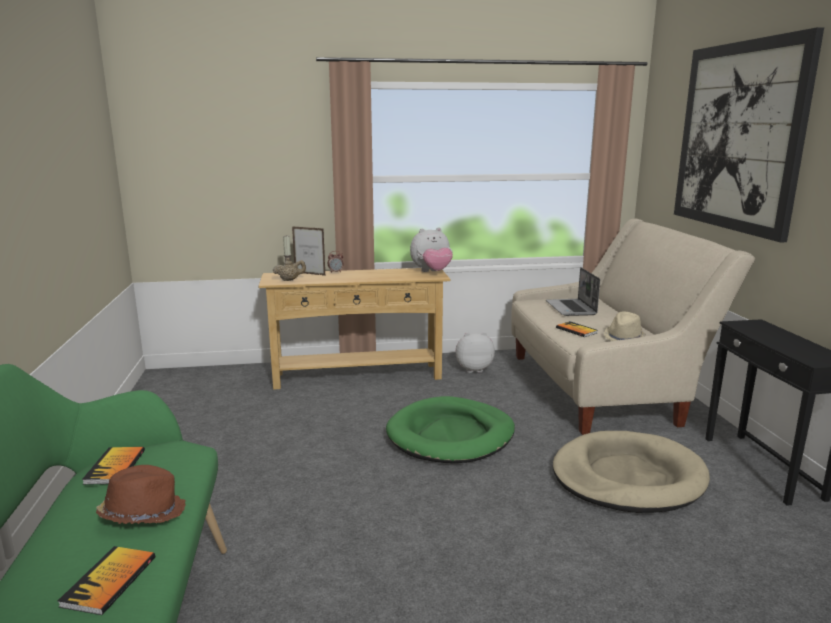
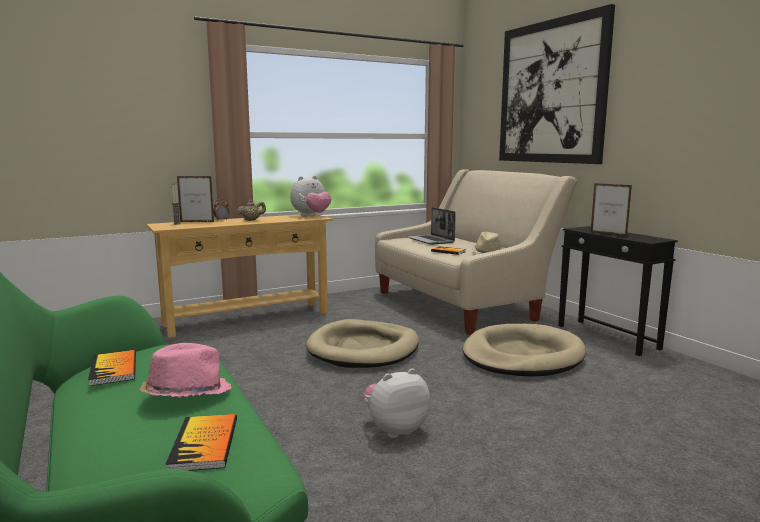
camera: 20 degrees left, 5 degrees down
brown hat [96,465,185,524] -> pink hat [140,343,232,398]
beige teapot [273,258,306,281] -> beige teapot moved to [237,200,266,221]
green dog bed [386,396,515,463] -> beige dog bed [306,319,419,368]
plush toy [456,332,495,373] -> plush toy moved to [364,368,430,438]
none -> picture frame [591,183,632,236]

